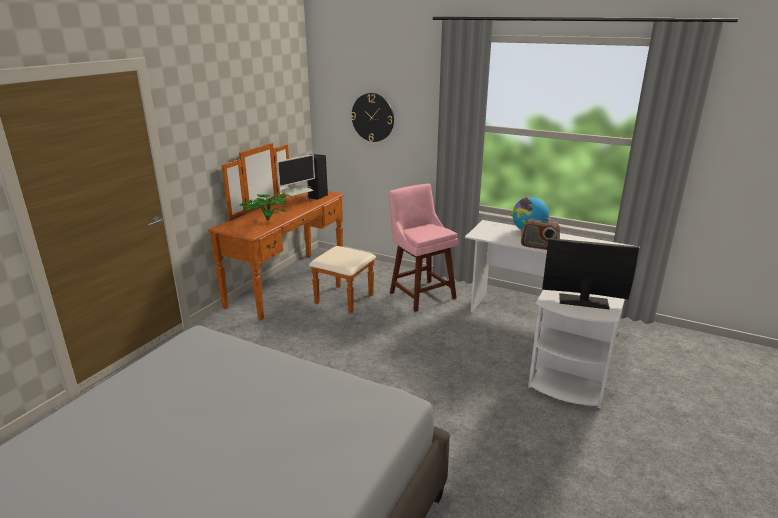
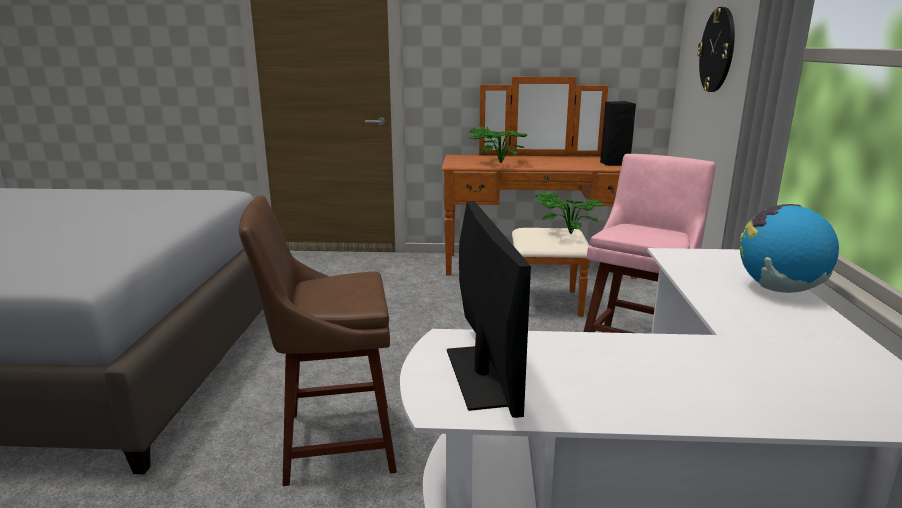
camera: 65 degrees right, 5 degrees down
monitor [276,154,315,202] -> none
radio [521,218,560,250] -> none
none -> brown chair [239,195,397,486]
none -> potted plant [535,191,604,234]

